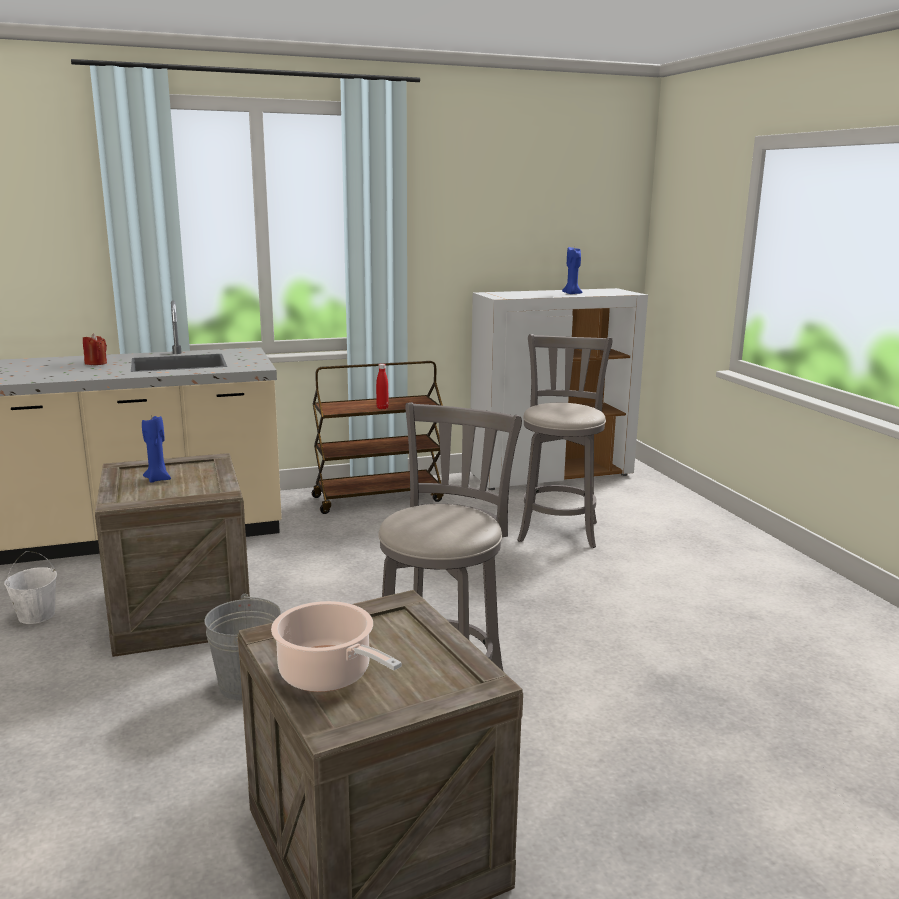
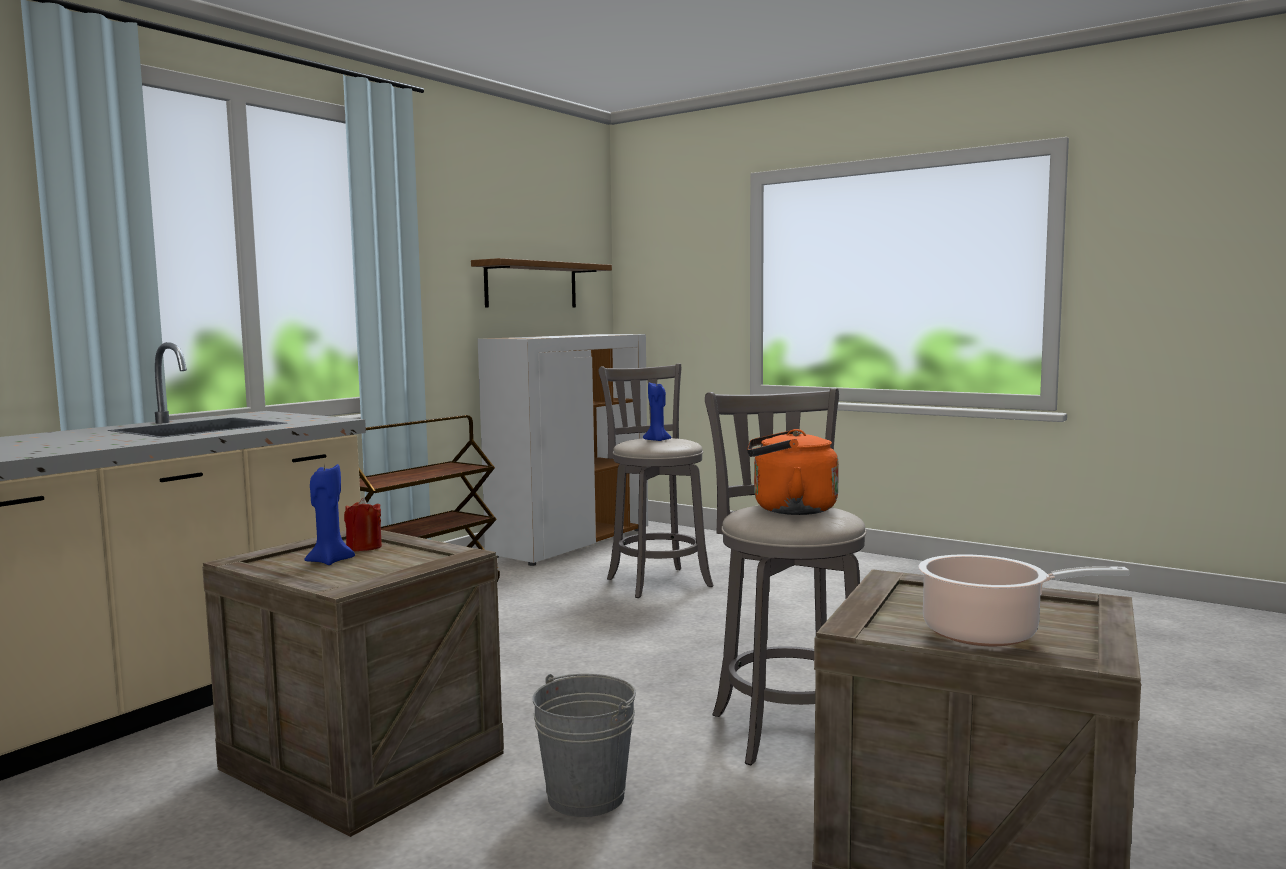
camera: 35 degrees left, 10 degrees down
white bucket [4,551,57,624] -> none
red candle [83,333,107,365] -> red candle moved to [344,498,382,551]
red bottle [376,364,389,409] -> none
blue candle [562,247,583,294] -> blue candle moved to [643,383,672,441]
none -> shelf [471,258,612,308]
none -> orange kettle [747,429,839,515]

